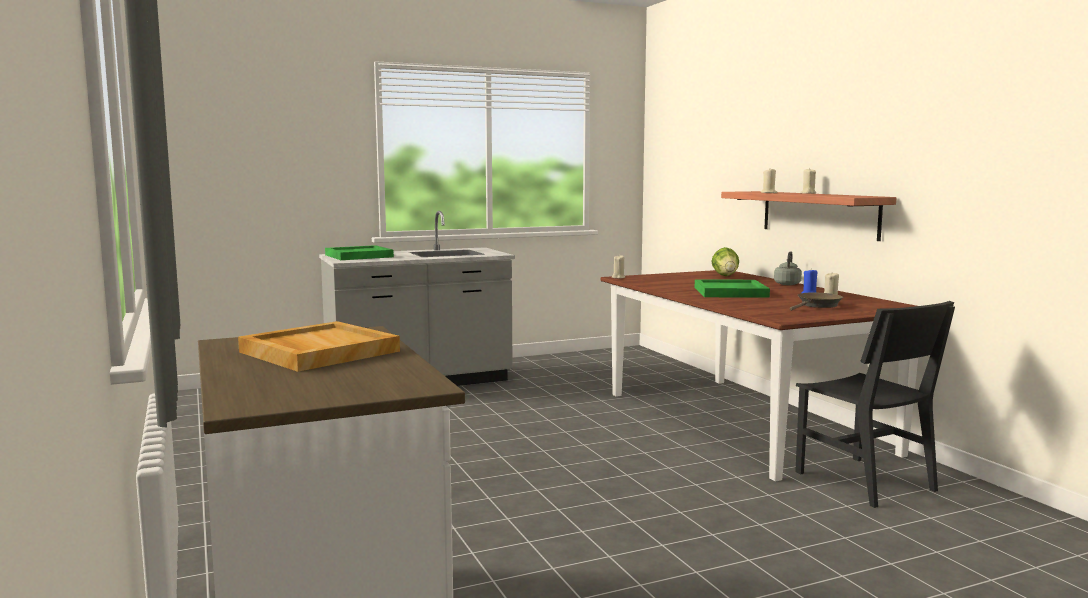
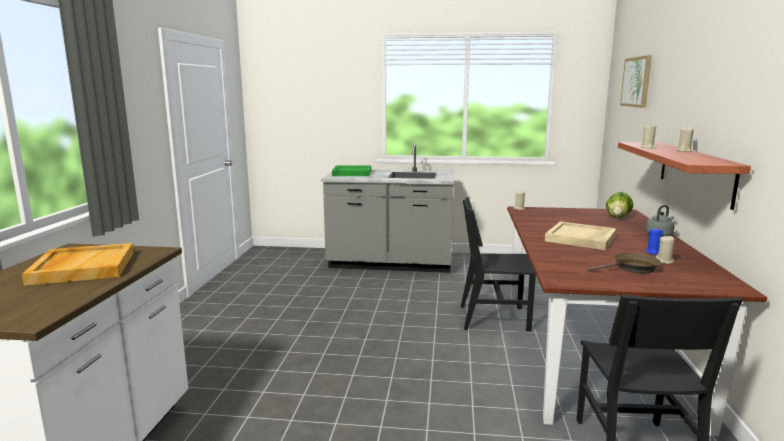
camera: 30 degrees right, 5 degrees up
green tray [695,279,770,298] -> beige tray [545,221,616,250]
none -> black chair [461,197,536,332]
none -> picture [620,55,652,108]

